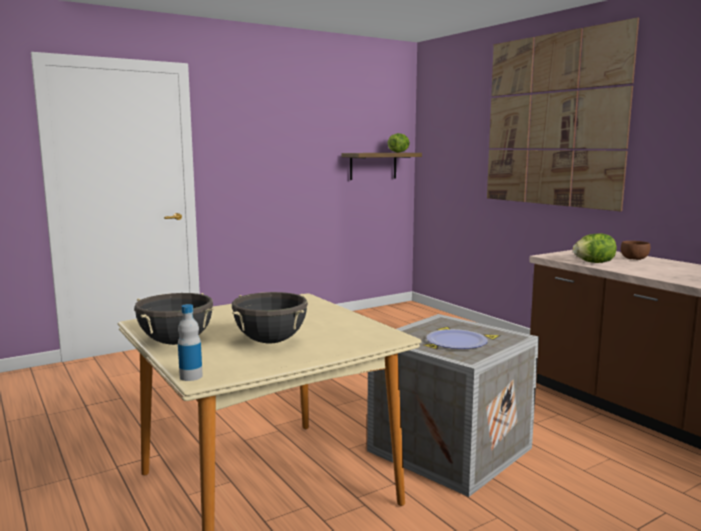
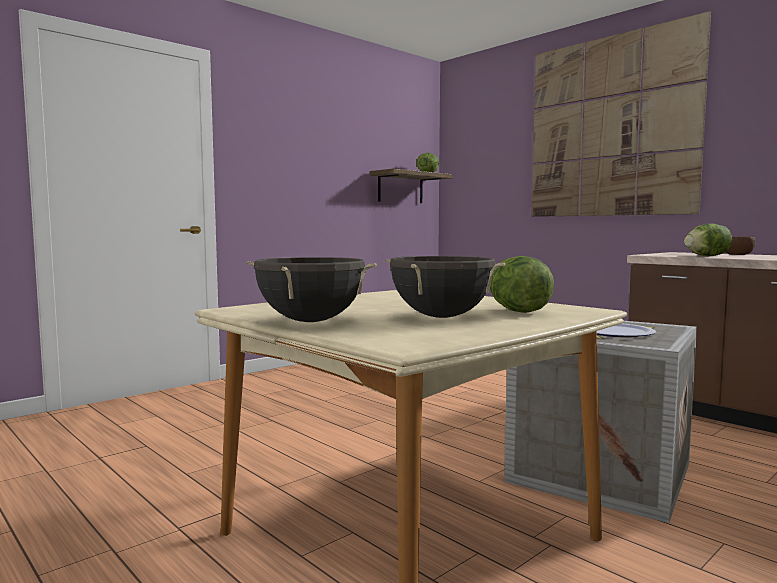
camera: 10 degrees left, 5 degrees down
bottle [178,304,203,381] -> none
none -> lettuce [490,256,554,313]

